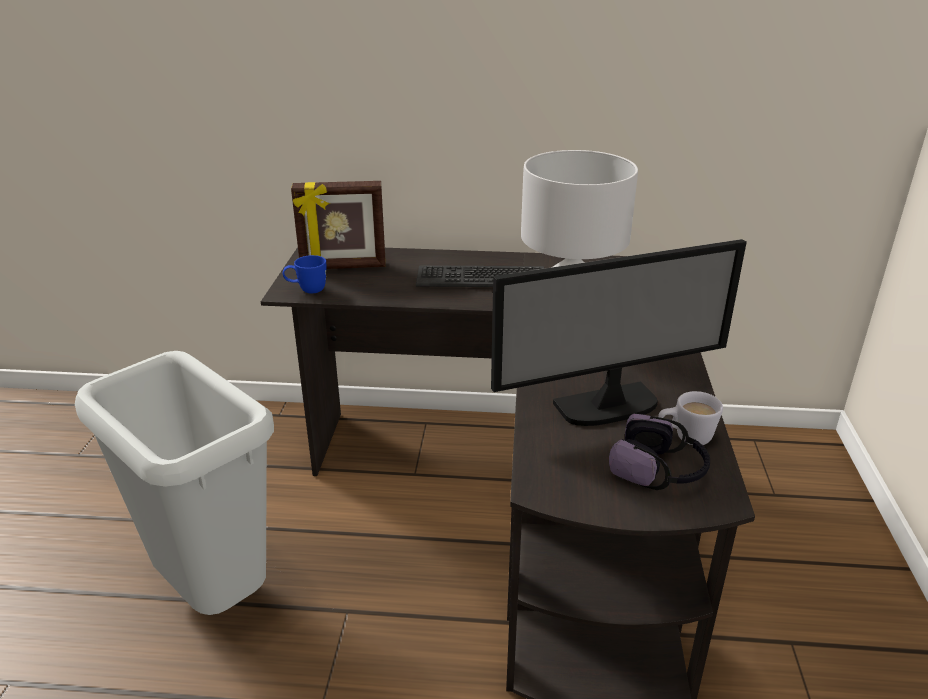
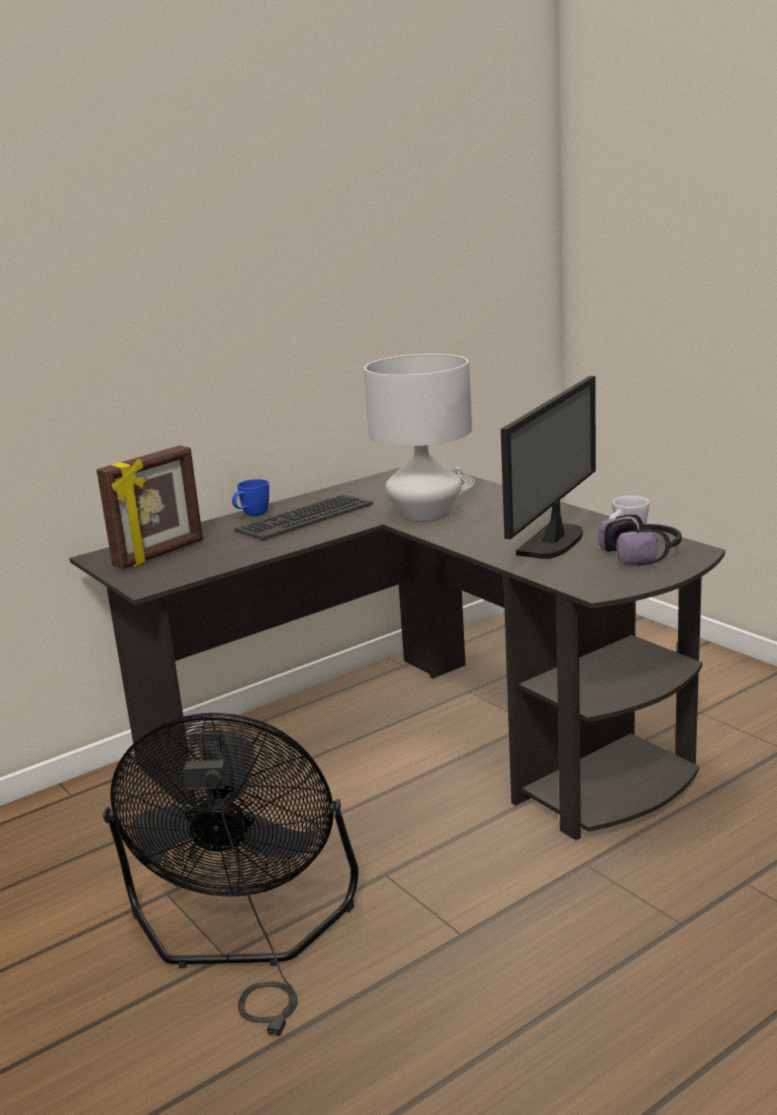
camera: 40 degrees left, 10 degrees down
grey trash can [75,351,274,615] -> black fan [103,713,358,1037]
blue mug [283,255,326,293] -> blue mug moved to [232,479,269,516]

